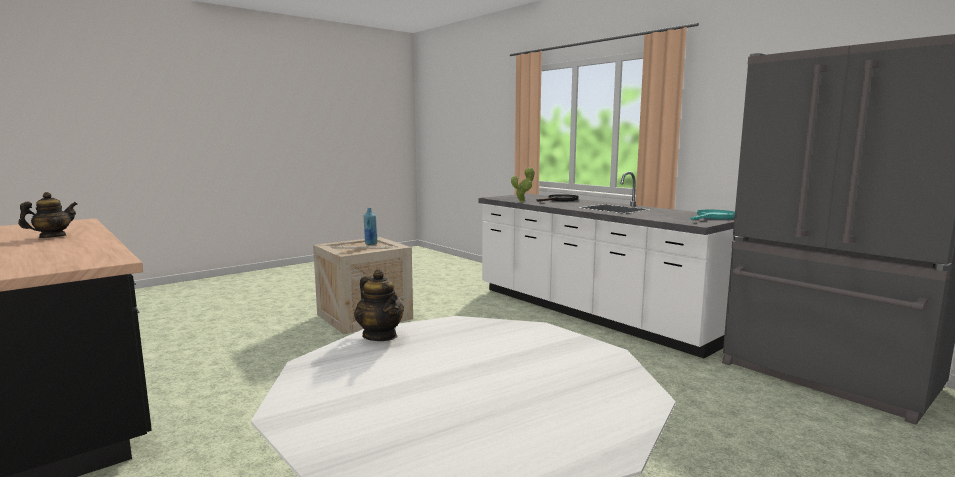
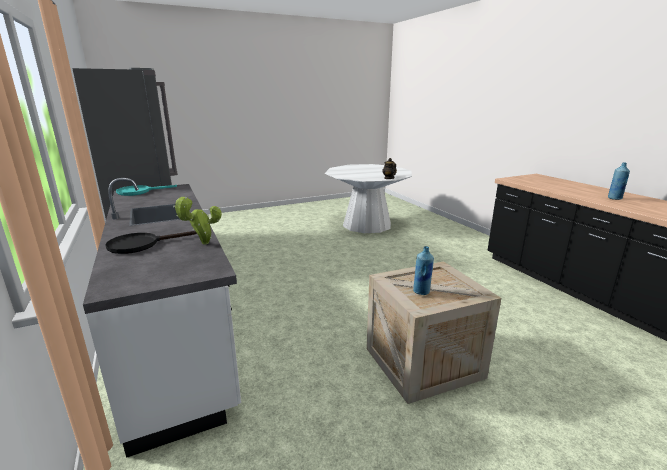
camera: 165 degrees left, 10 degrees up
teapot [18,192,78,238] -> blue bottle [608,162,630,200]

